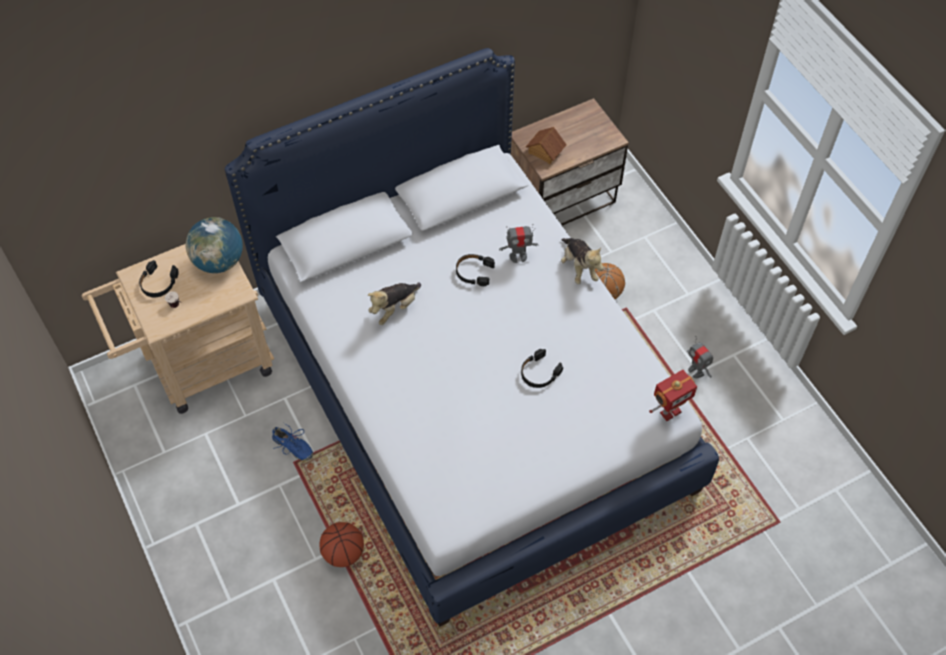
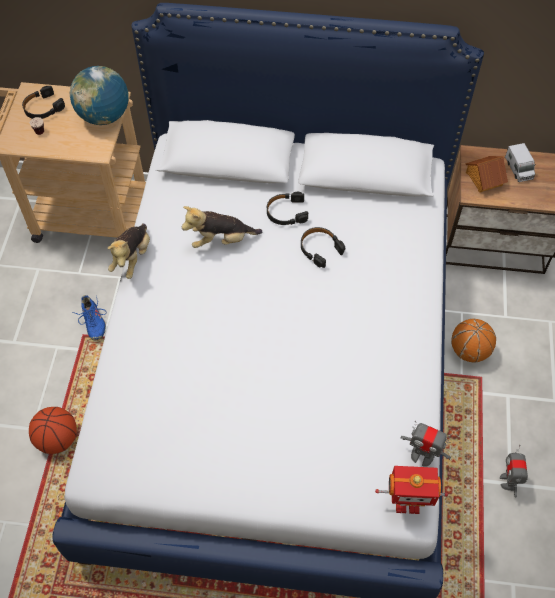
camera: 35 degrees right, 0 degrees up
toy robot [499,224,538,263] -> toy robot moved to [401,421,451,467]
black headphones [521,349,563,388] -> black headphones moved to [267,192,308,225]
plush toy [561,238,604,284] -> plush toy moved to [108,223,150,279]
none -> toy truck [505,143,535,182]

